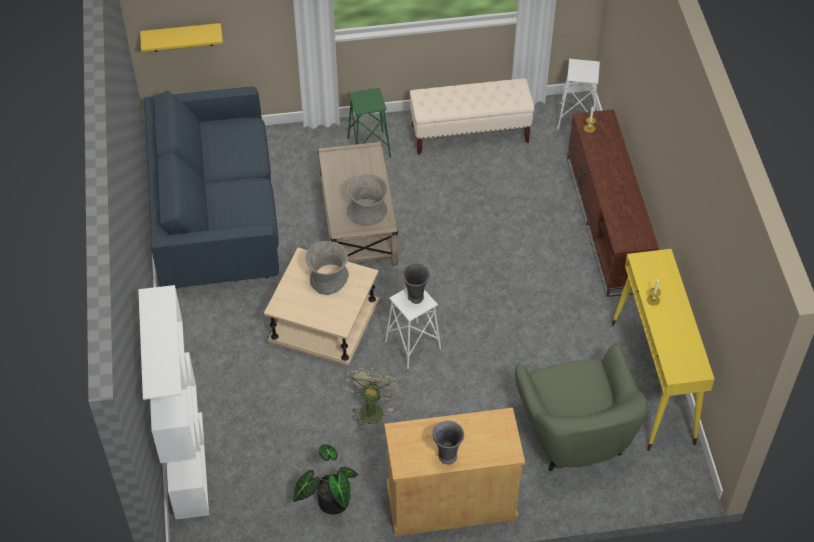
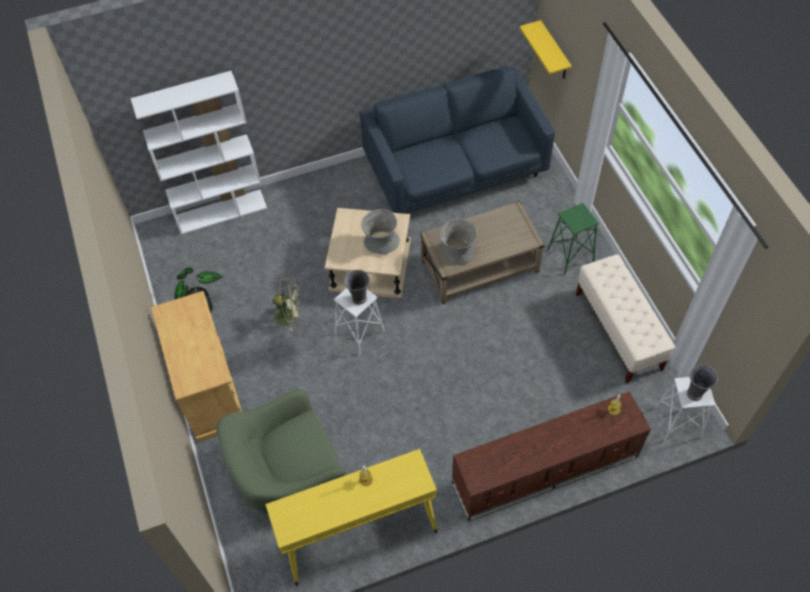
camera: 80 degrees right, 5 degrees up
grey vase [432,420,464,464] -> grey vase moved to [687,364,718,401]

